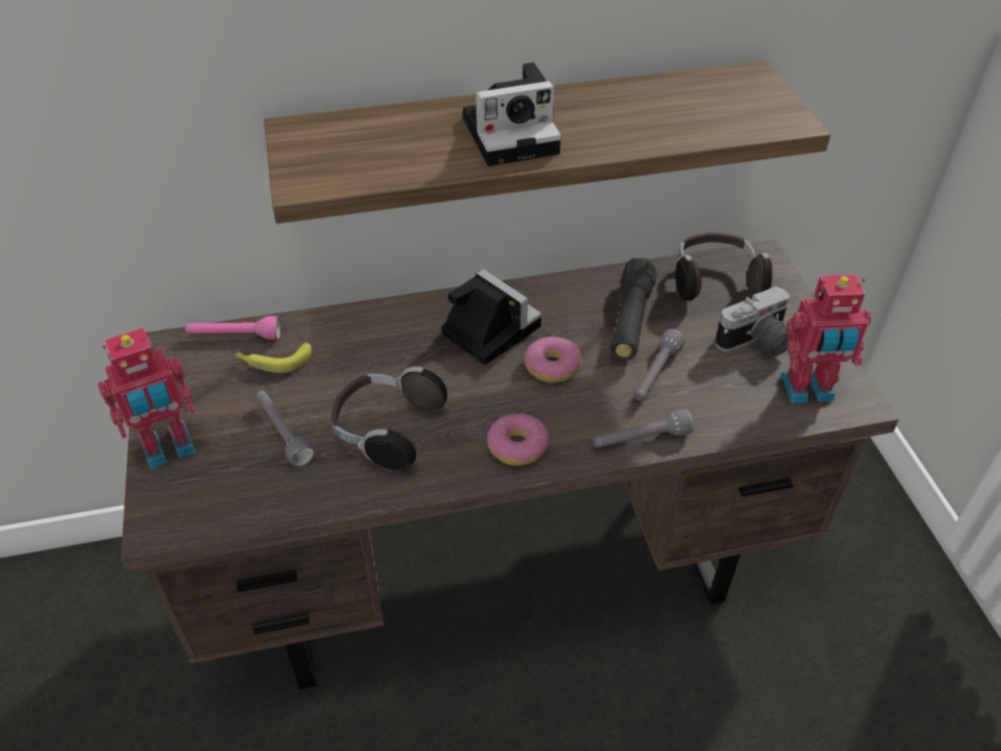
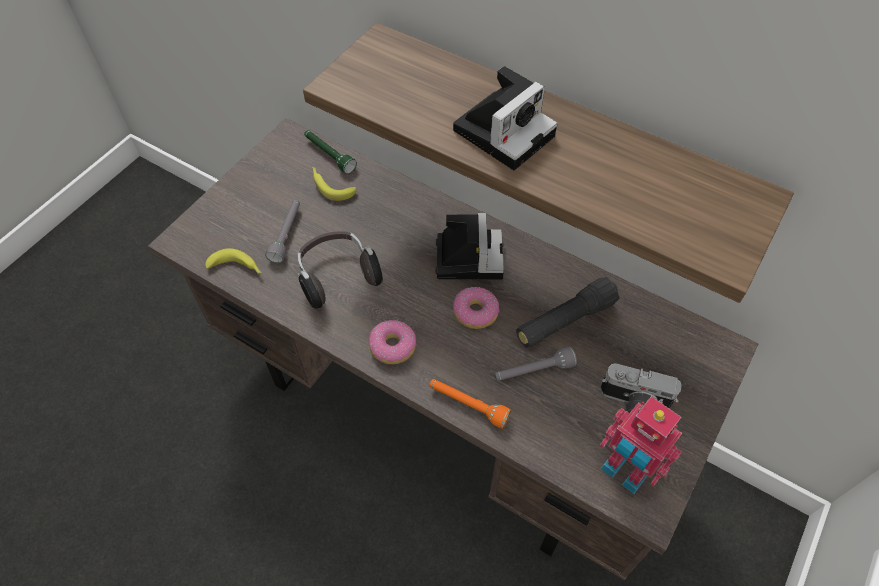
camera: 45 degrees right, 10 degrees up
toy robot [98,328,196,469] -> none
pink flashlight [186,316,281,339] -> green flashlight [304,130,357,174]
camera [463,62,561,166] -> camera turned 75 degrees counterclockwise [453,66,557,170]
grey flashlight [592,409,694,448] -> orange flashlight [429,379,511,429]
headphones [675,233,772,301] -> none
none -> banana [205,248,262,274]

